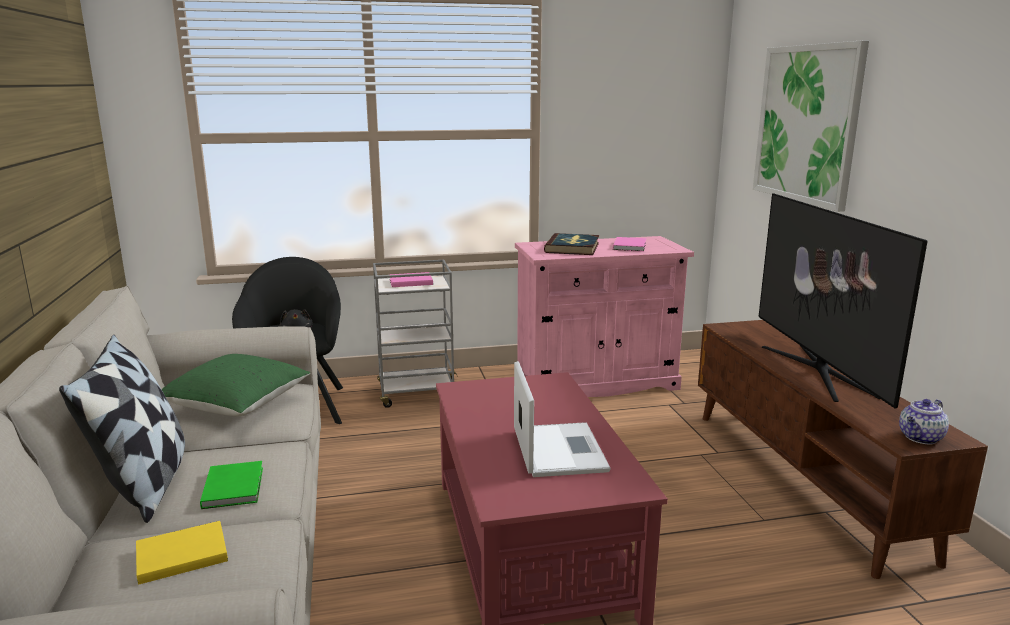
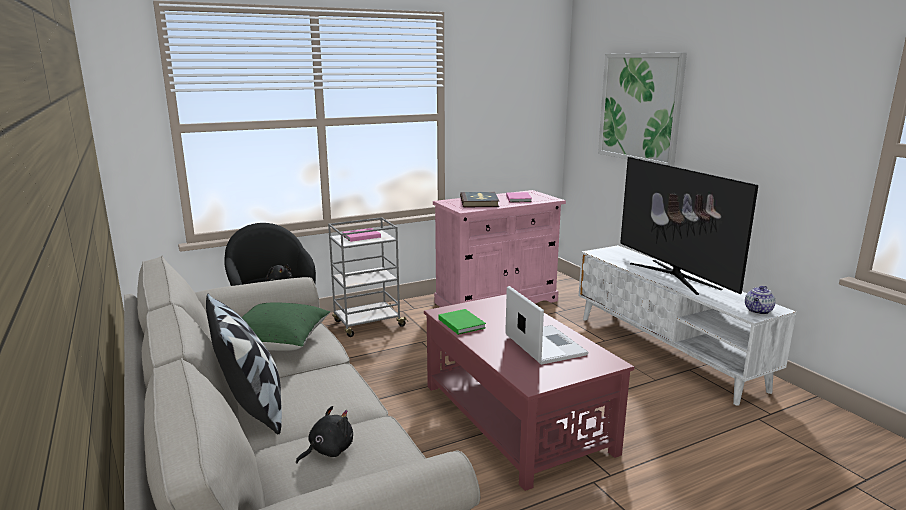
camera: 15 degrees left, 0 degrees up
yellow book [136,521,228,585] -> black plush toy [296,406,353,464]
green book [200,461,263,509] -> green book moved to [438,309,486,335]
brown tv stand [698,320,988,579] -> white tv stand [579,245,796,406]

